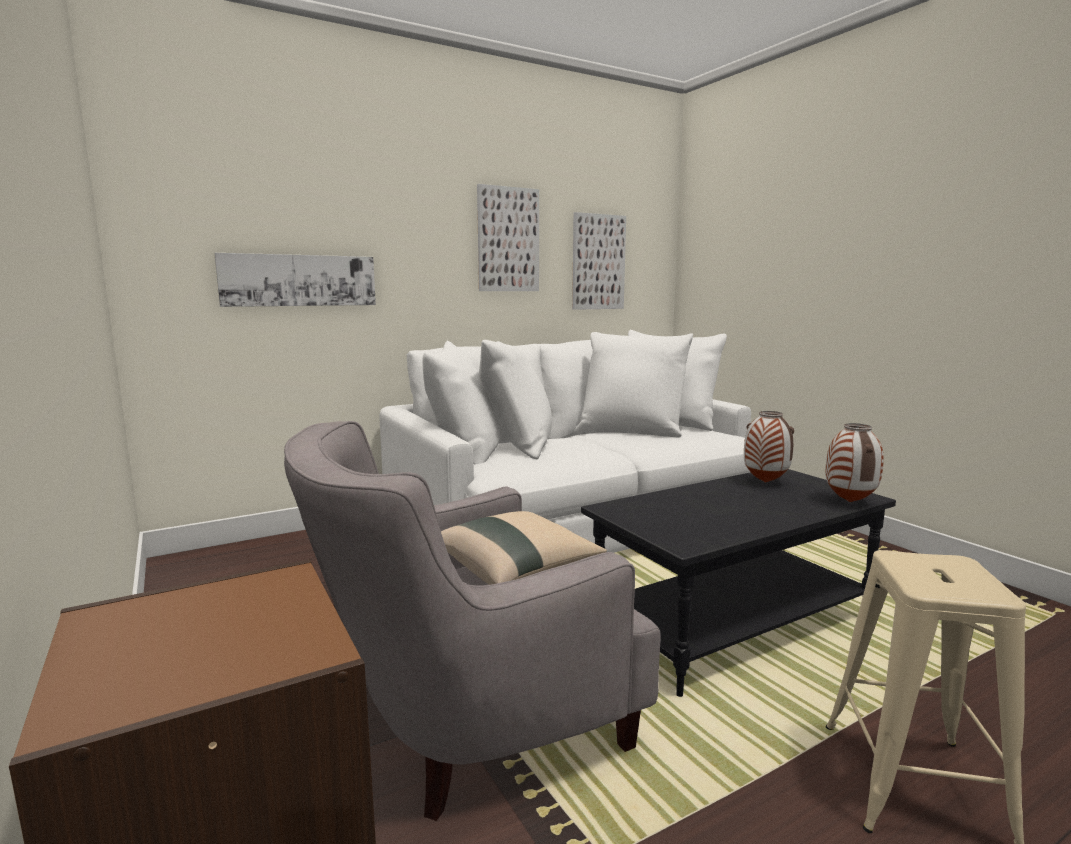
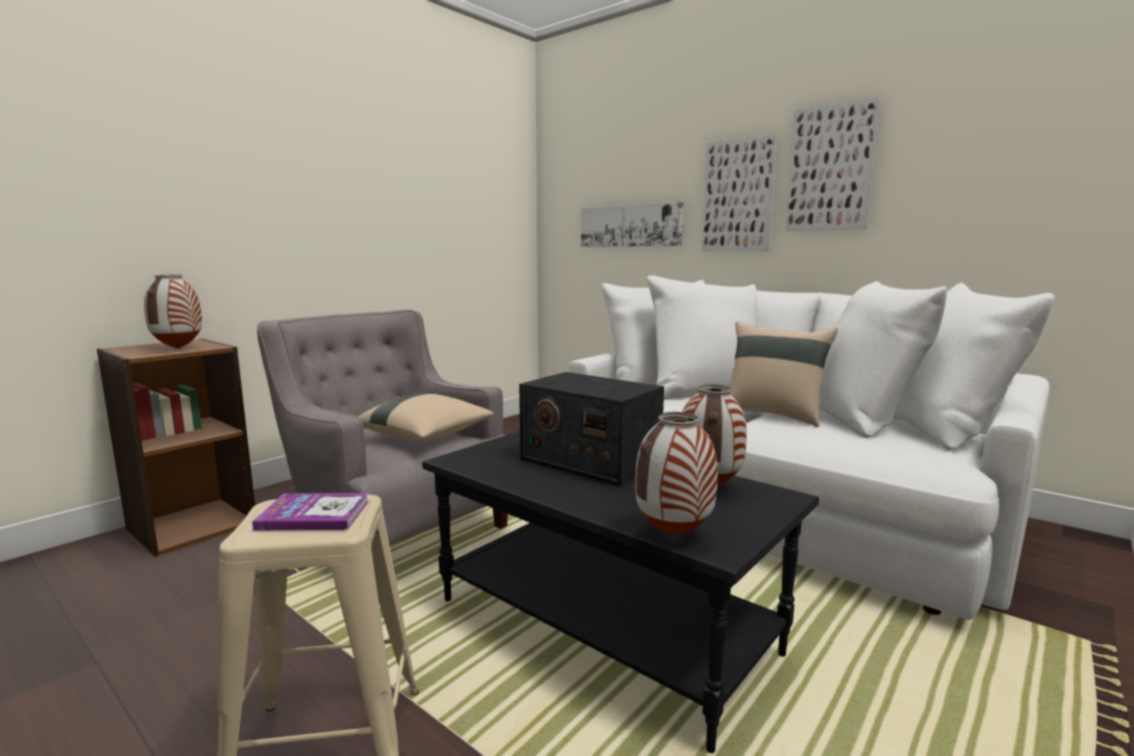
camera: 70 degrees right, 0 degrees up
picture [572,212,626,310] -> picture moved to [702,134,778,251]
none -> vase [144,275,202,349]
none -> book [252,493,369,531]
none -> radio [519,372,664,487]
none -> beige pillow [730,321,838,427]

